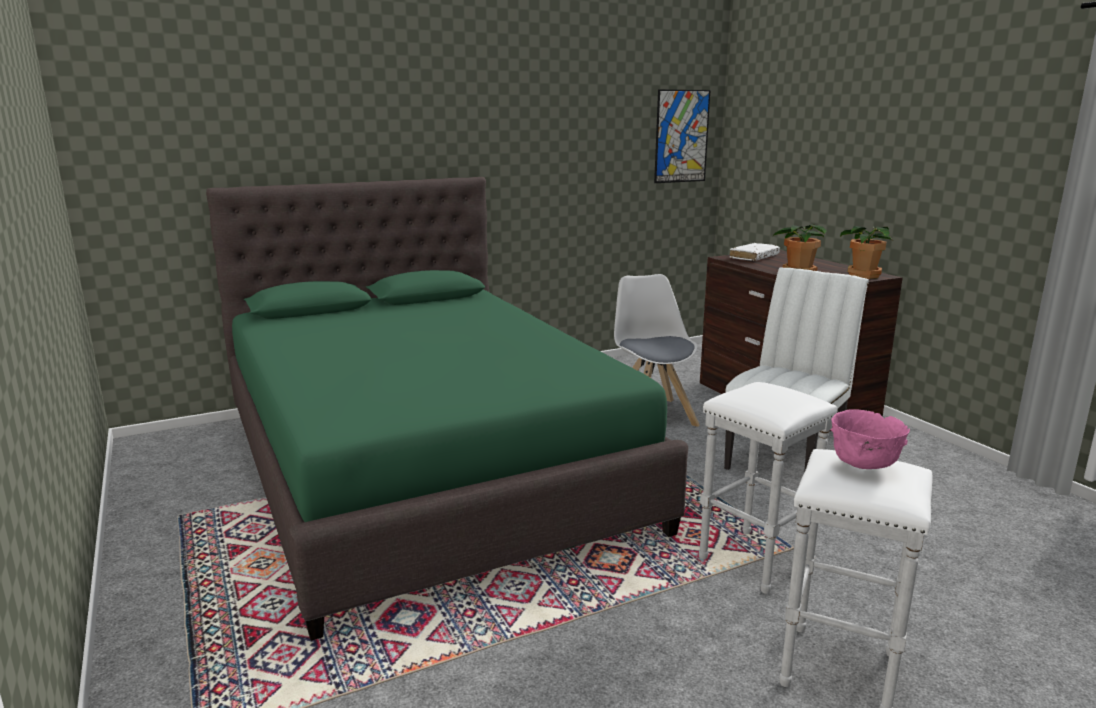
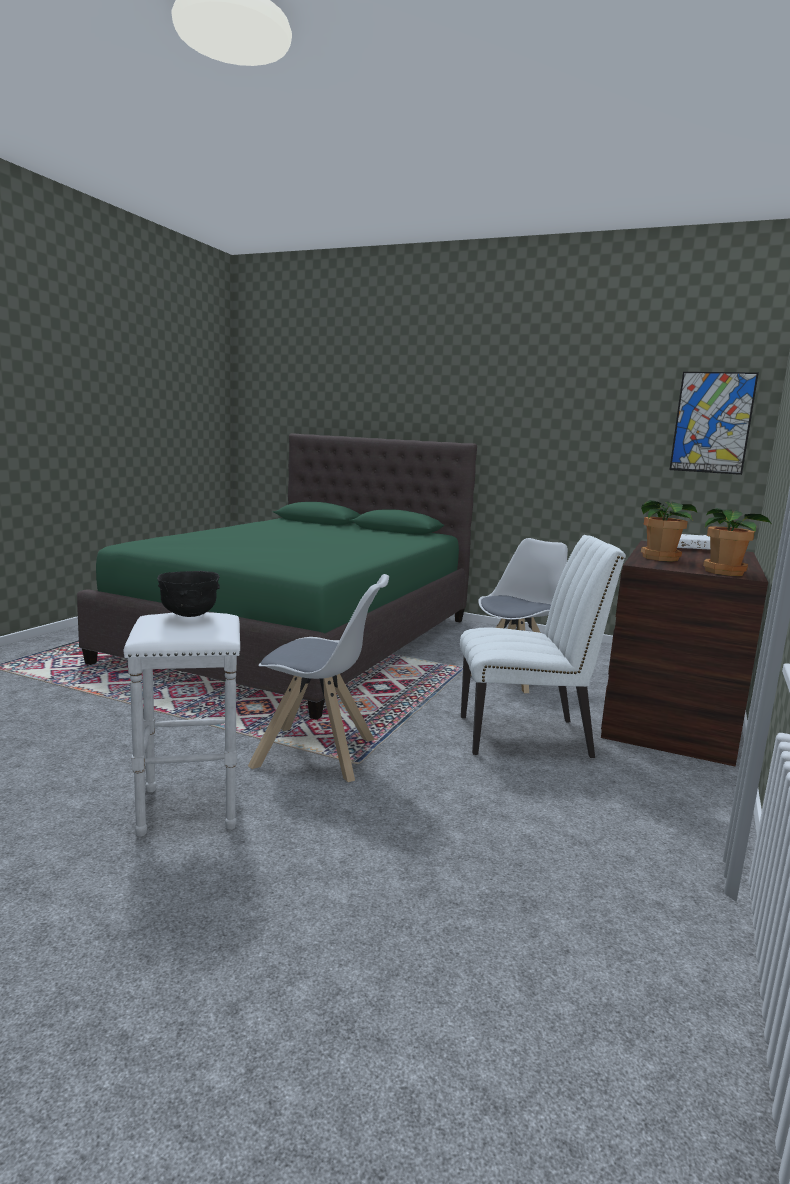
camera: 50 degrees right, 5 degrees down
white stool [699,382,838,594] -> chair [248,574,389,782]
pink bowl [830,409,910,469] -> black bowl [157,571,220,617]

